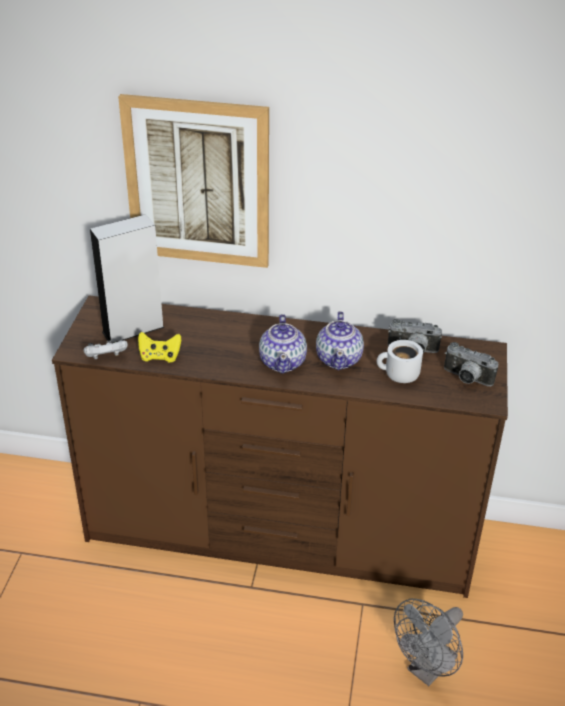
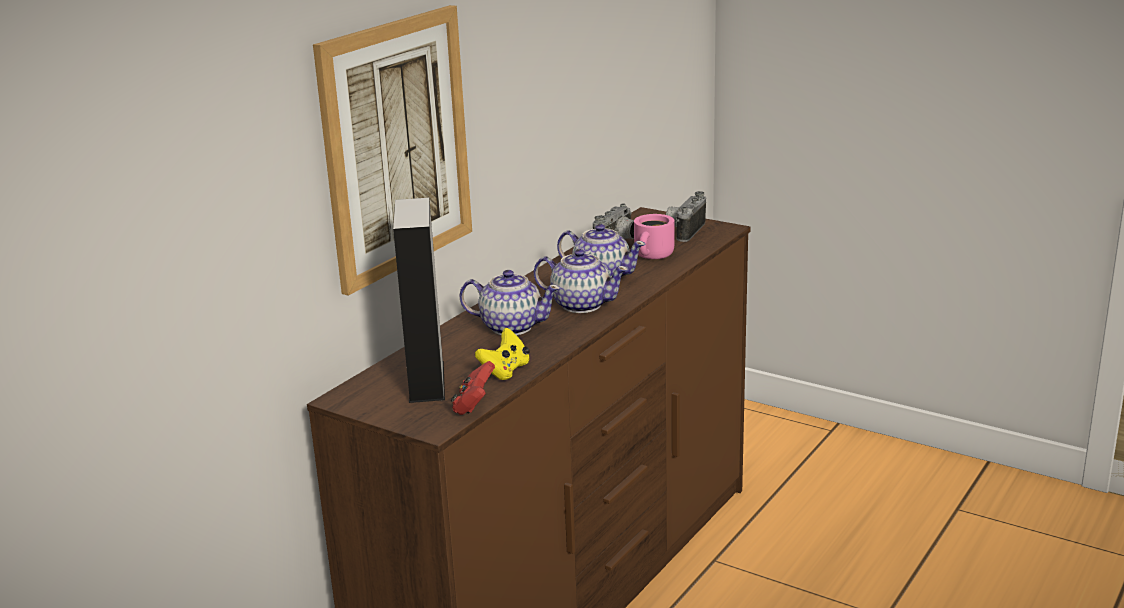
camera: 65 degrees left, 15 degrees down
white game controller [83,340,128,359] -> red game controller [451,361,495,415]
white mug [377,340,423,383] -> pink mug [634,214,674,259]
grey fan [394,599,463,686] -> none
camera [444,342,498,386] -> camera turned 150 degrees clockwise [666,191,706,242]
none -> teapot [459,270,560,335]

